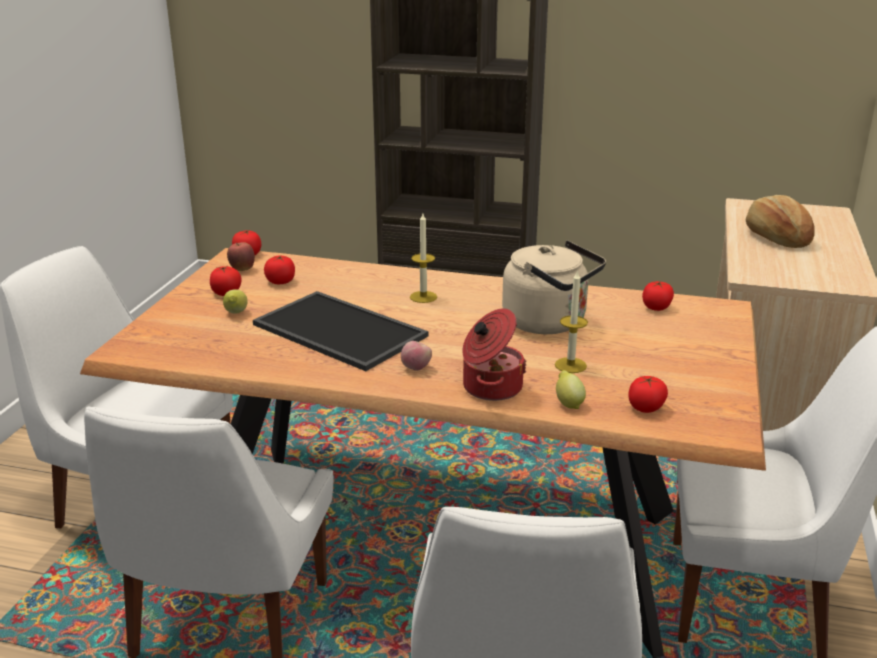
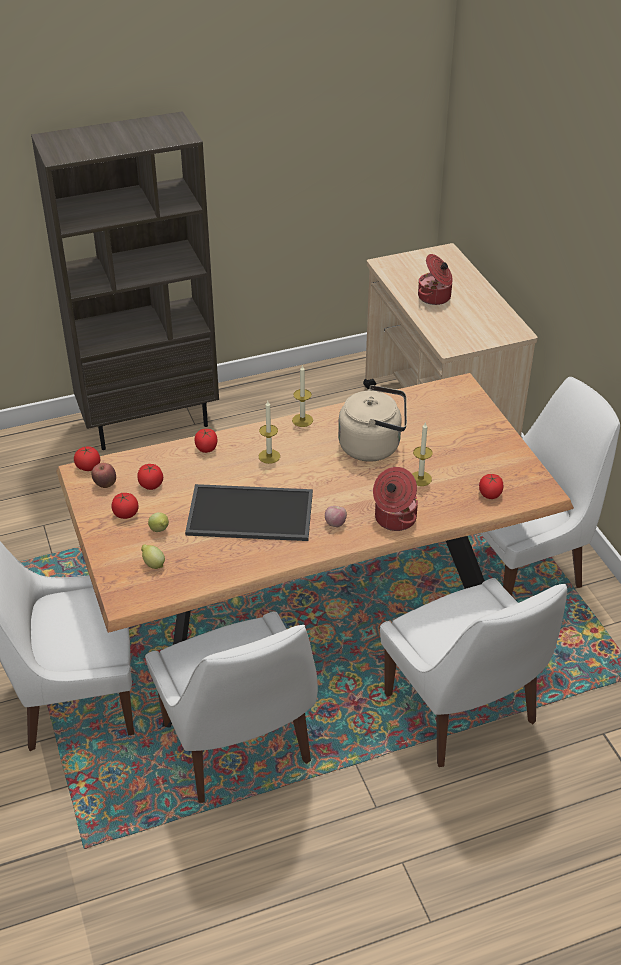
camera: 35 degrees left, 15 degrees up
lemon [556,370,586,409] -> lemon moved to [141,544,165,569]
tomato [642,281,674,311] -> tomato moved to [195,429,217,453]
bread [746,195,815,248] -> cooking pot [418,254,453,305]
none -> candle [292,365,313,427]

